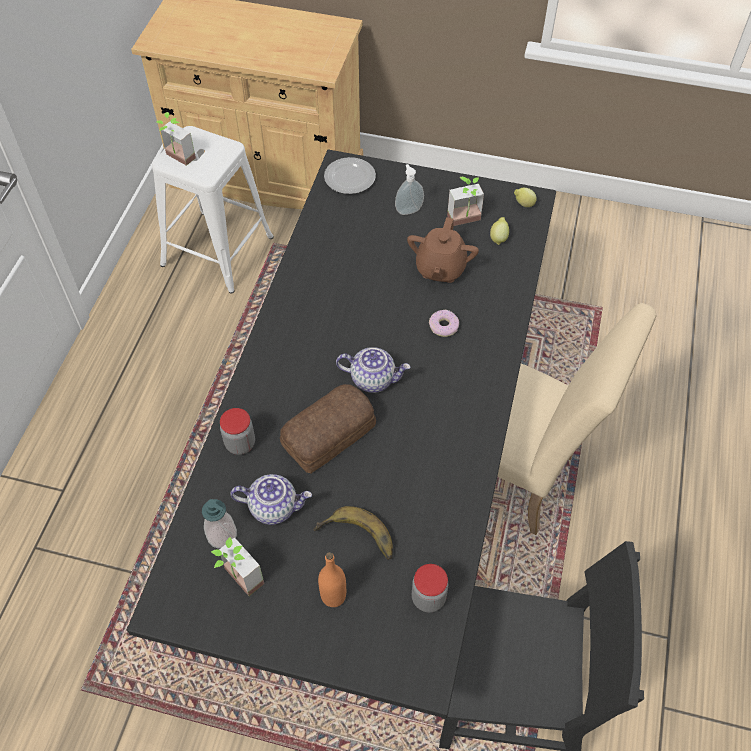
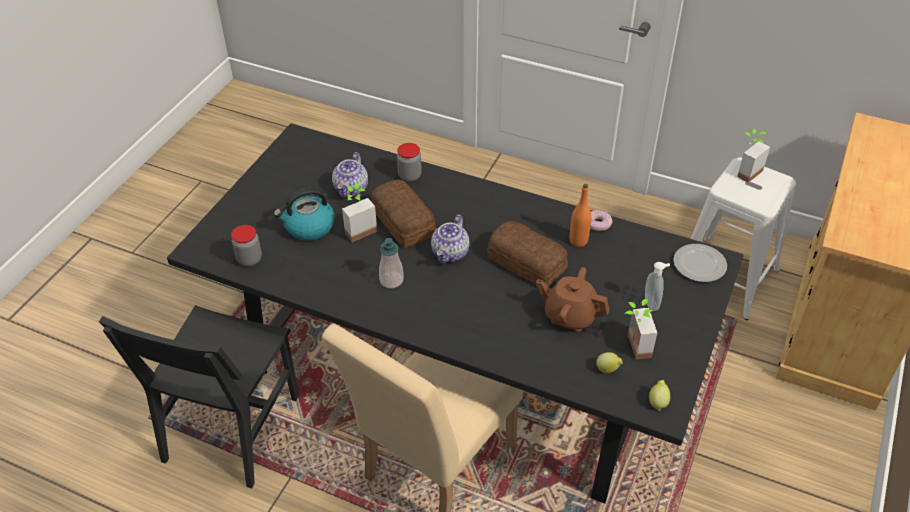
camera: 100 degrees right, 10 degrees down
soap dispenser [202,499,237,549] -> soap dispenser moved to [379,238,404,288]
potted plant [211,537,264,596] -> potted plant moved to [342,184,377,242]
banana [314,506,393,560] -> kettle [274,188,335,241]
orange bottle [318,552,346,607] -> orange bottle moved to [570,184,591,247]
donut [429,310,459,337] -> donut moved to [590,210,613,231]
none -> bread [487,221,568,286]

